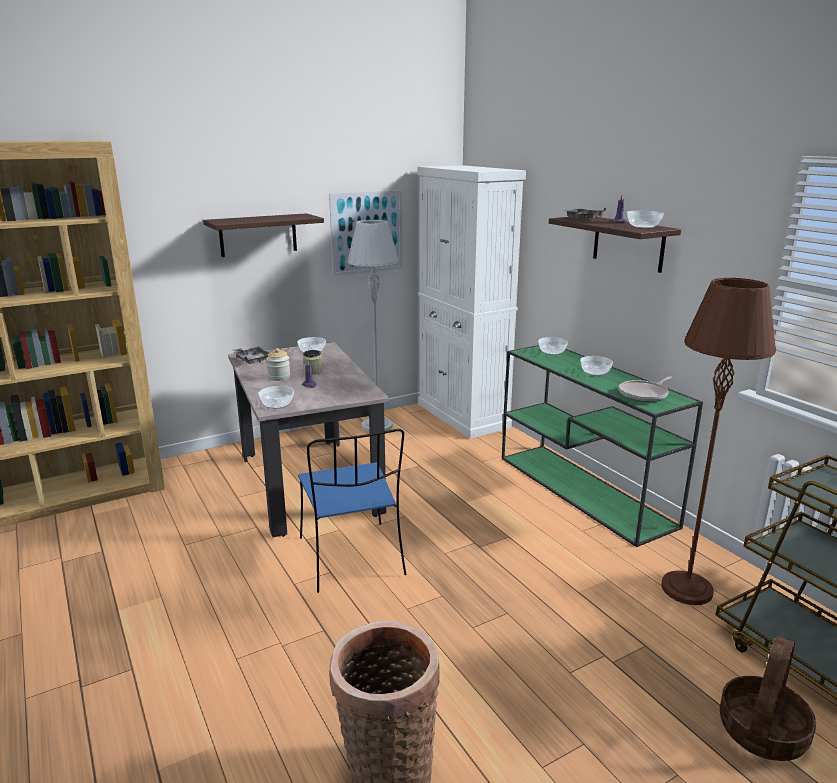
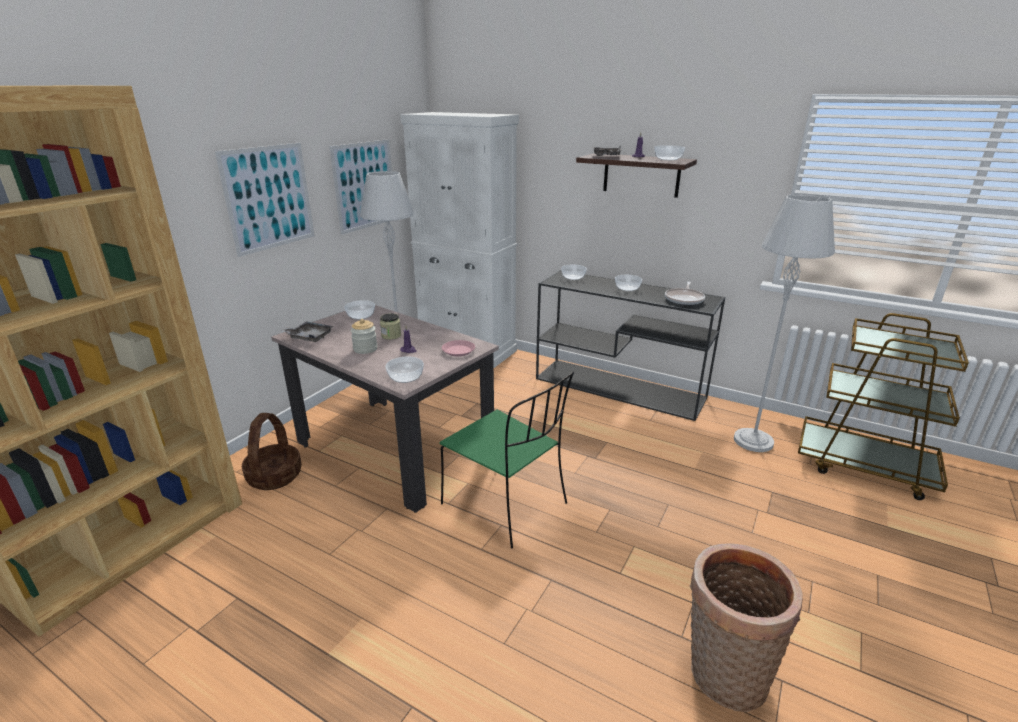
camera: 30 degrees left, 5 degrees up
shelf [203,213,324,257] -> picture [215,143,315,257]
blue chair [298,429,406,593] -> green chair [439,372,574,549]
green console table [502,345,703,547] -> black console table [536,270,725,421]
brown floor lamp [661,278,776,605] -> grey floor lamp [734,194,835,452]
basket [720,636,816,761] -> basket moved to [242,413,302,490]
none -> pink plate [442,340,475,356]

